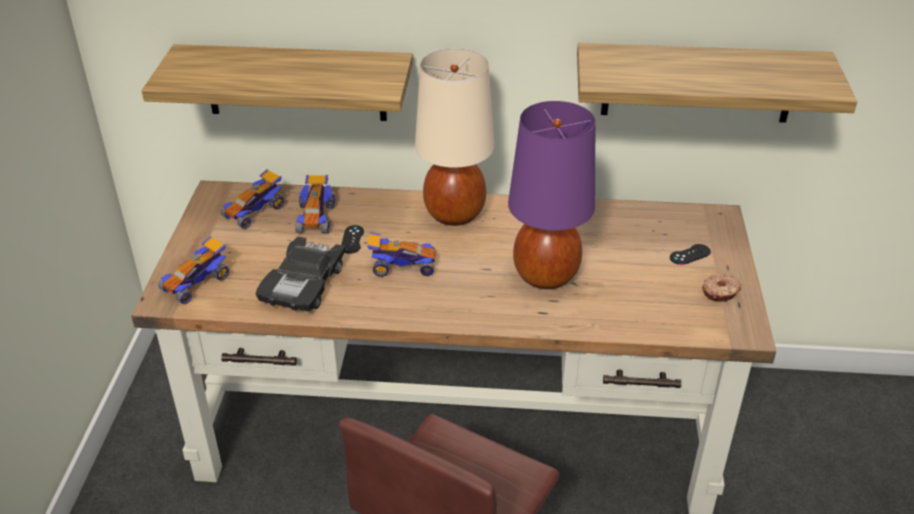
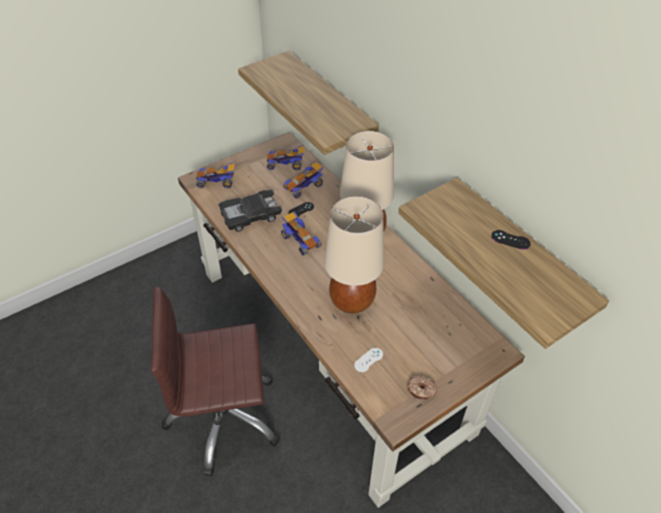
camera: 50 degrees right, 10 degrees up
purple table lamp [508,101,596,289] -> beige table lamp [324,196,384,313]
black game controller [670,244,711,265] -> black game controller moved to [492,230,531,250]
none -> white game controller [354,348,383,372]

